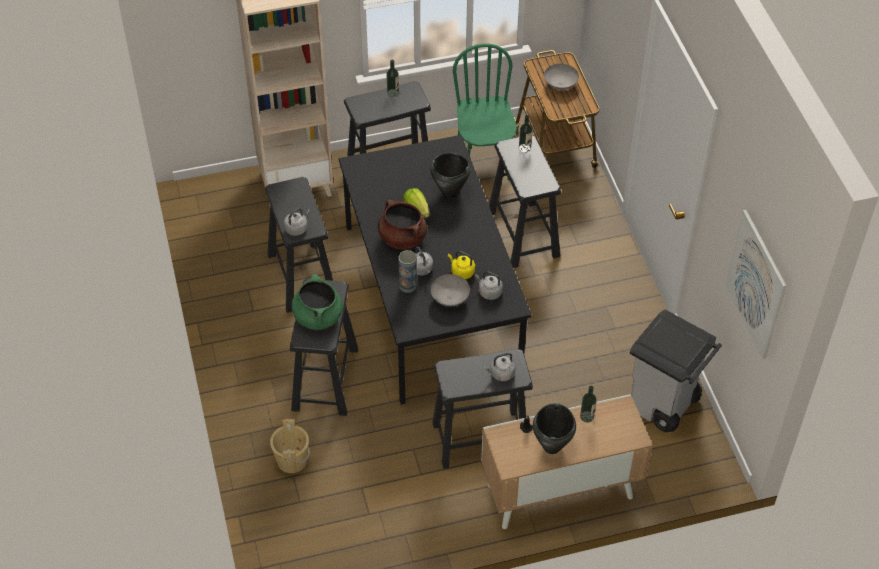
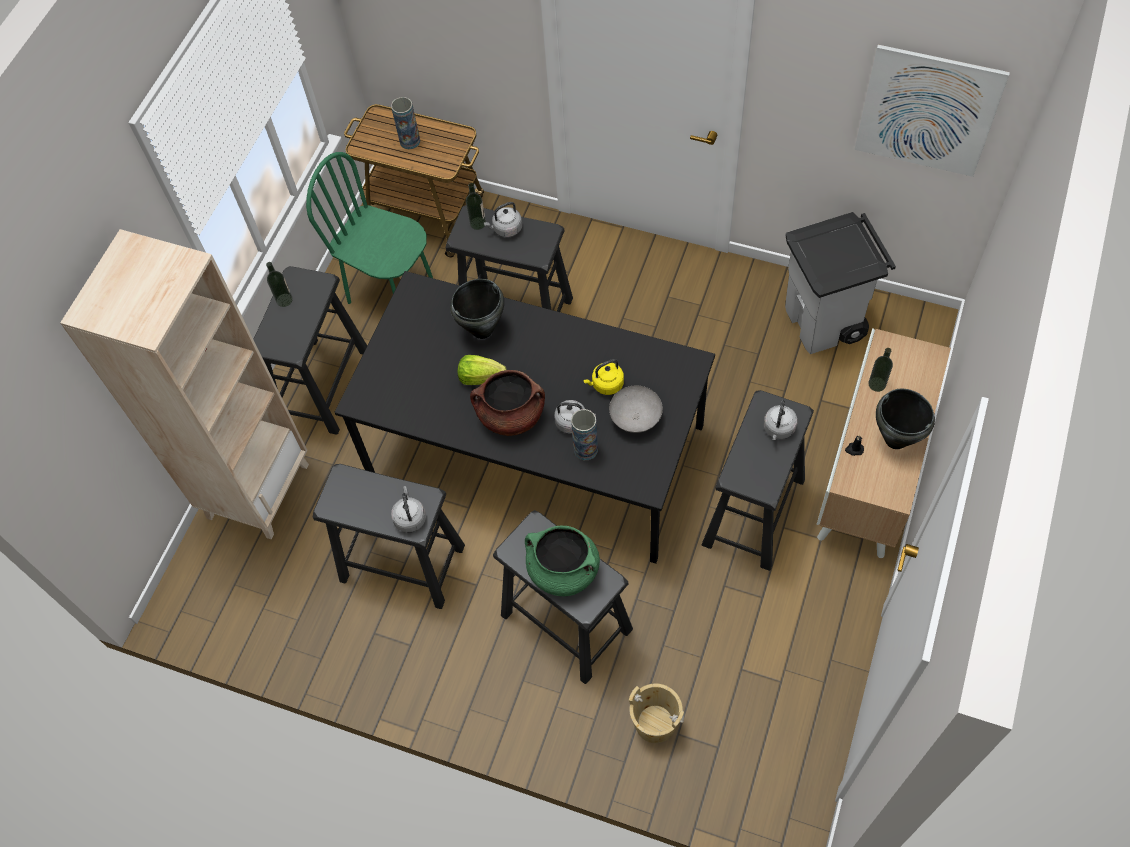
camera: 50 degrees left, 10 degrees up
grey kettle [475,271,503,300] -> grey kettle moved to [484,202,522,237]
grey bowl [544,64,579,90] -> vase [391,97,420,149]

